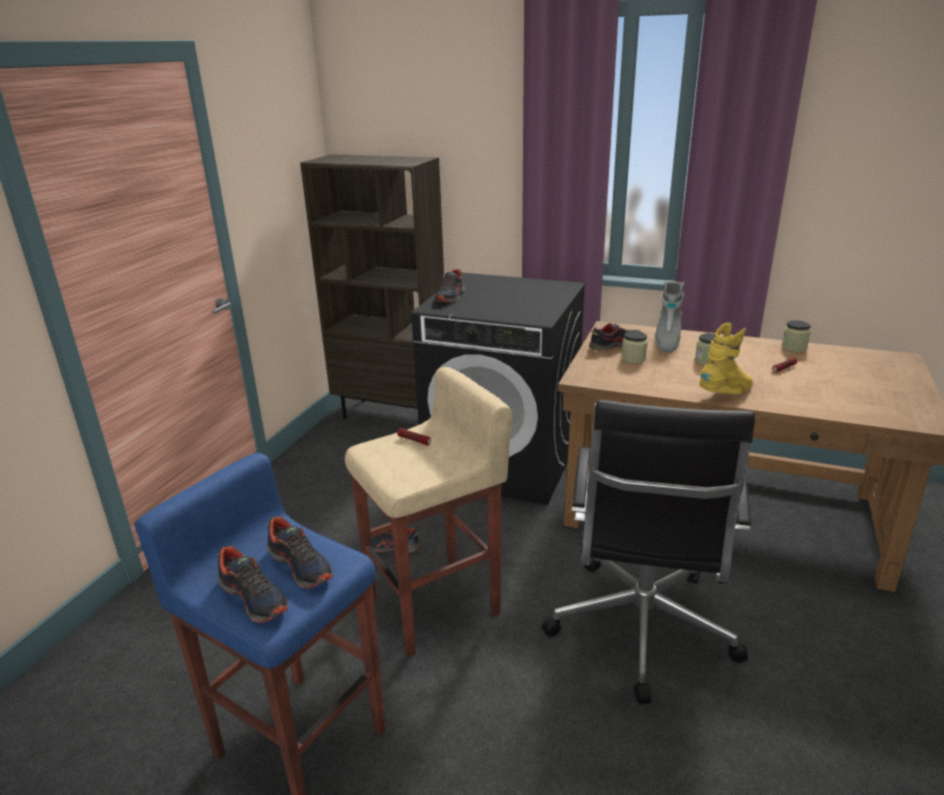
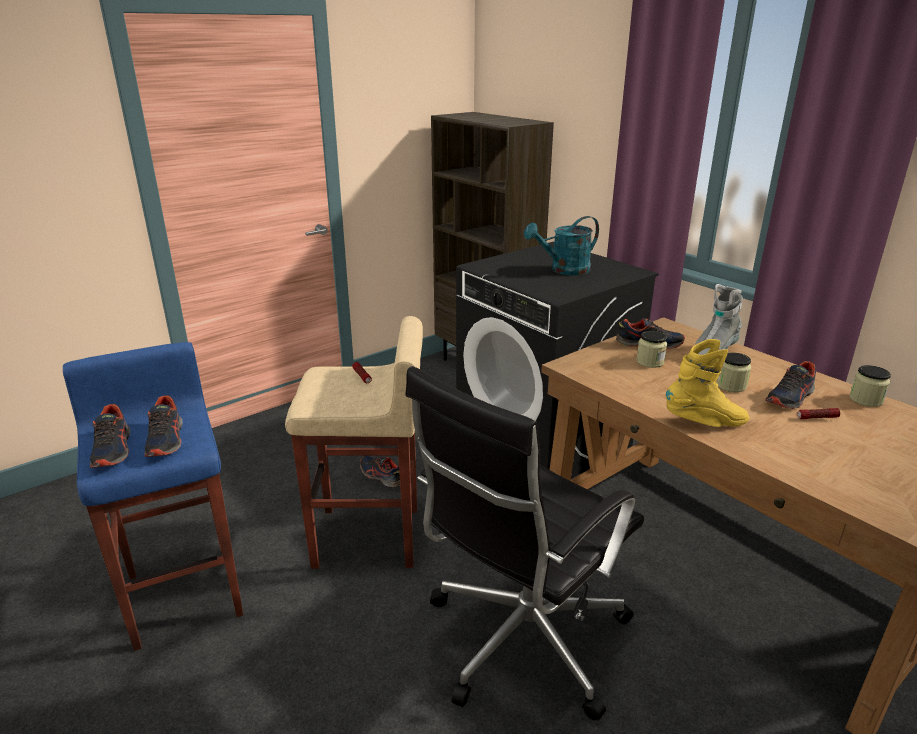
camera: 30 degrees right, 0 degrees up
shoe [434,269,465,302] -> shoe moved to [765,361,816,409]
none -> turquoise watering can [524,216,599,275]

